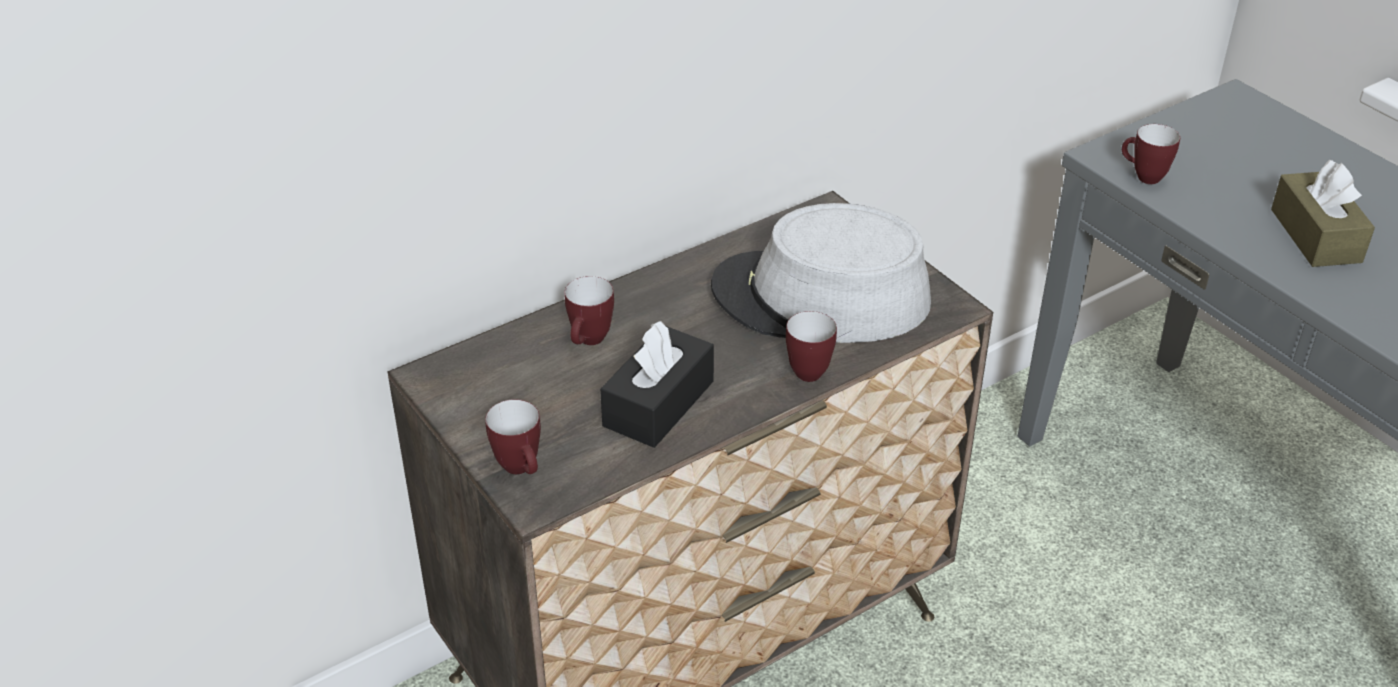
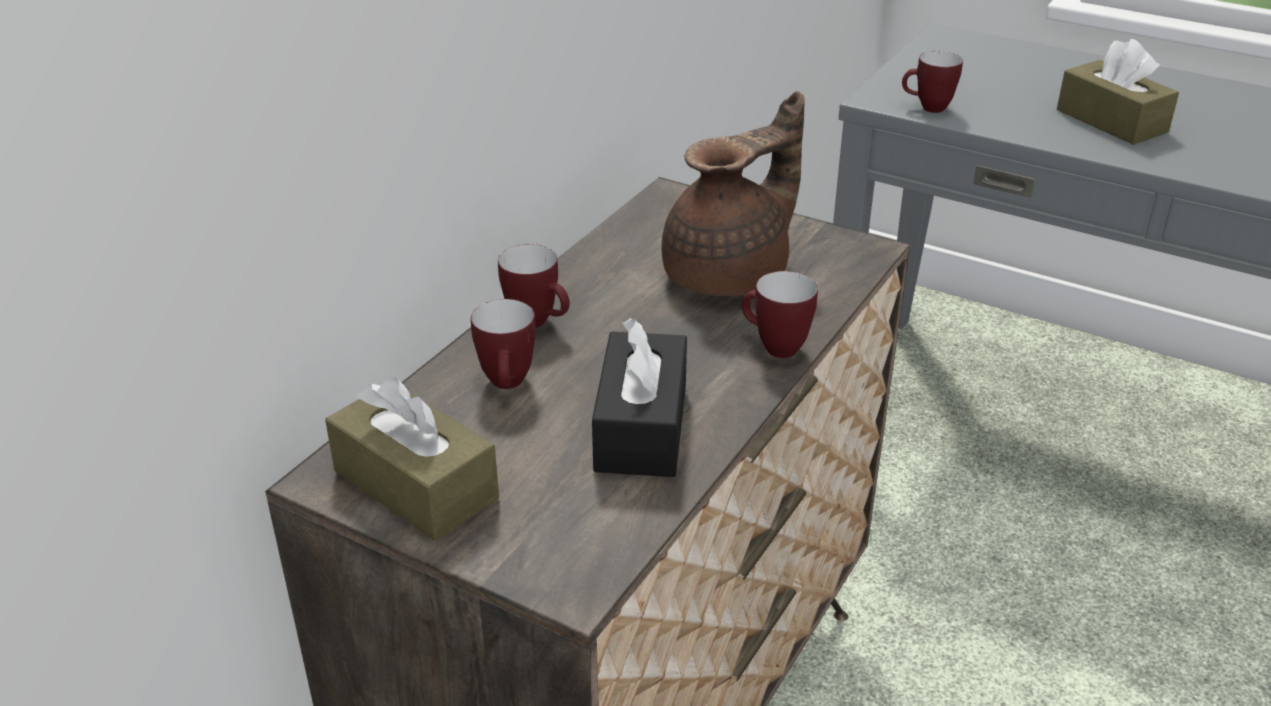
camera: 25 degrees left, 5 degrees down
mug [485,399,541,474] -> mug moved to [498,244,570,328]
grey hat [711,203,931,343] -> brown teapot [661,91,805,296]
none -> brown tissue box [325,377,499,541]

